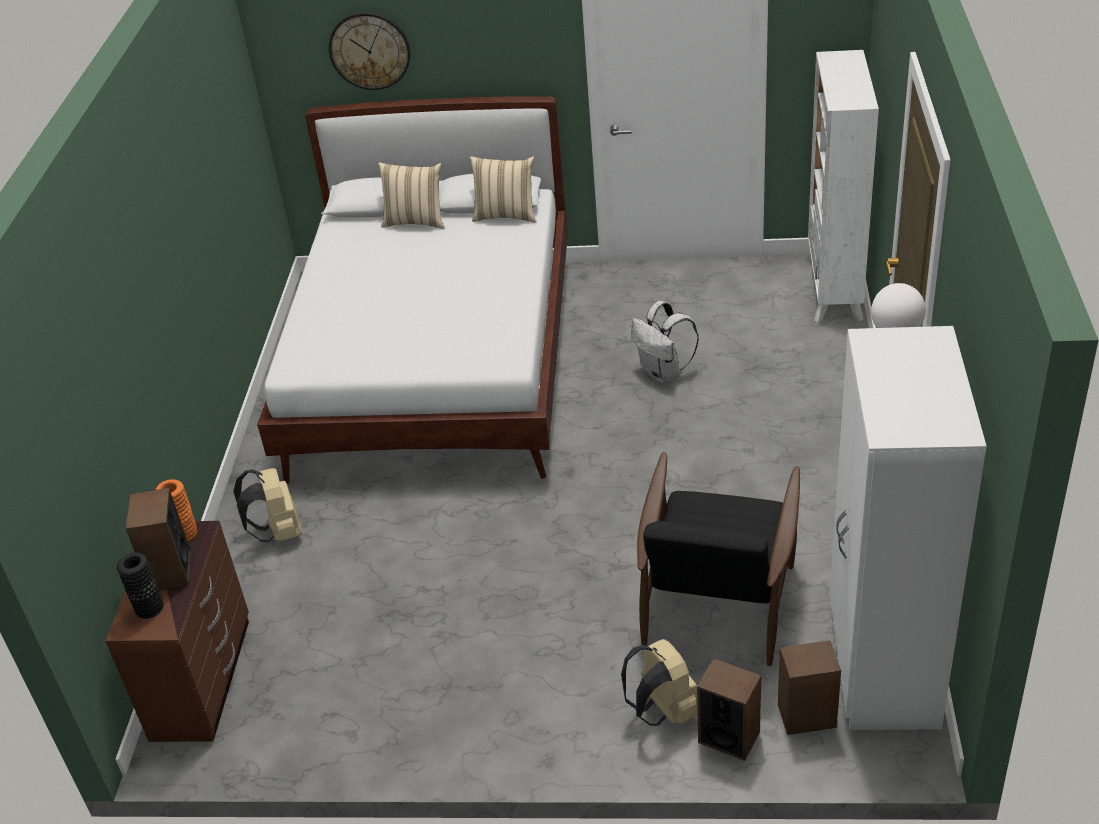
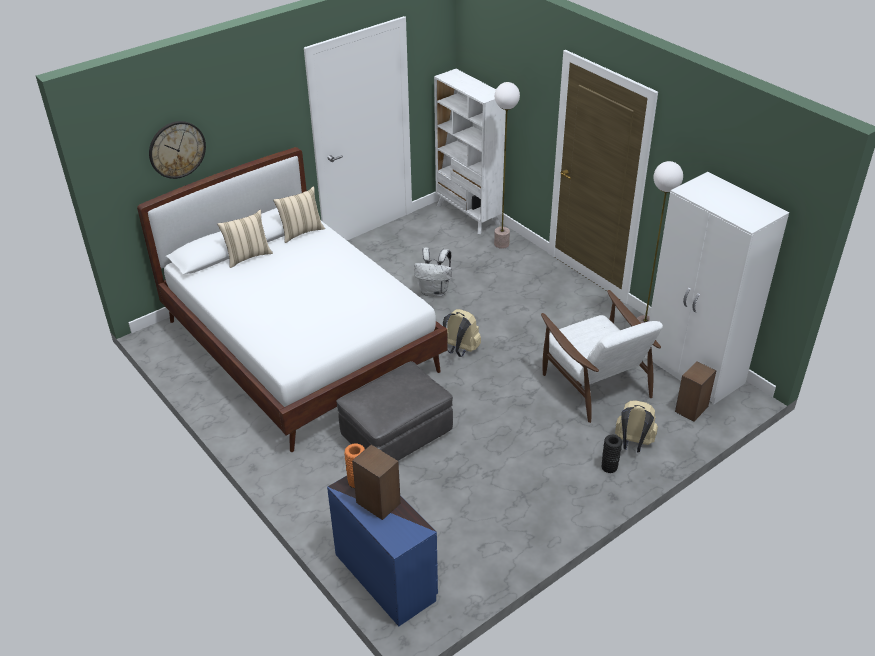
camera: 45 degrees left, 0 degrees up
brown dresser [106,521,249,742] -> blue dresser [327,476,438,626]
black vase [117,553,164,619] -> black vase moved to [602,435,622,473]
beige backpack [233,468,302,542] -> beige backpack moved to [443,309,481,357]
black armchair [637,452,800,666] -> white armchair [541,290,663,423]
speaker [697,658,761,761] -> none
none -> grey ottoman [336,361,453,461]
none -> floor lamp [494,82,520,249]

